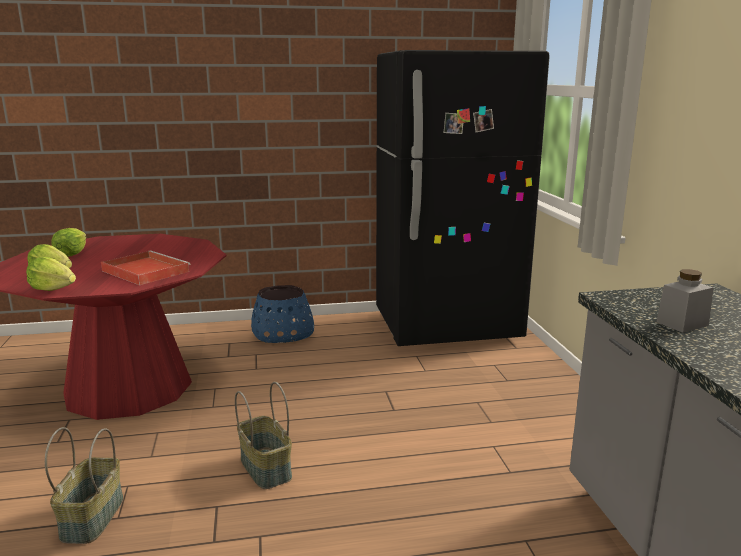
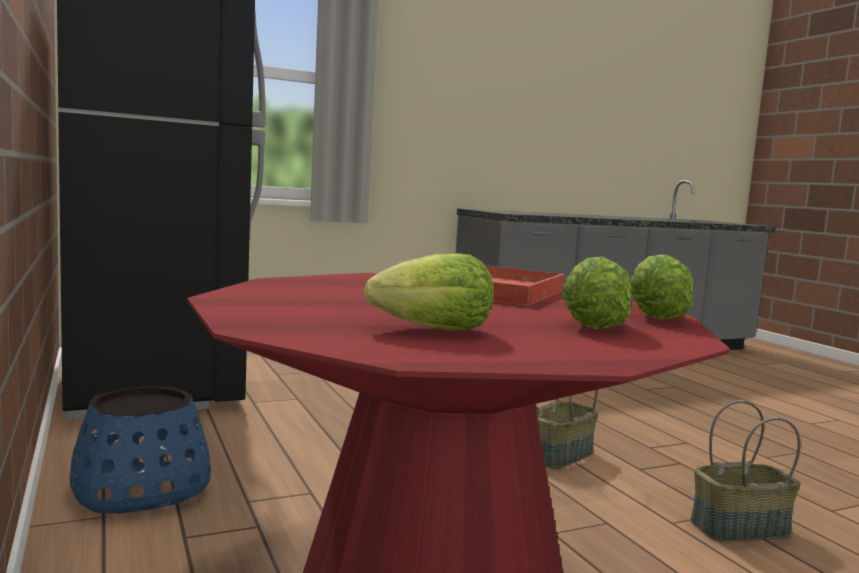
camera: 105 degrees left, 10 degrees down
grey jar [656,269,714,333] -> none

